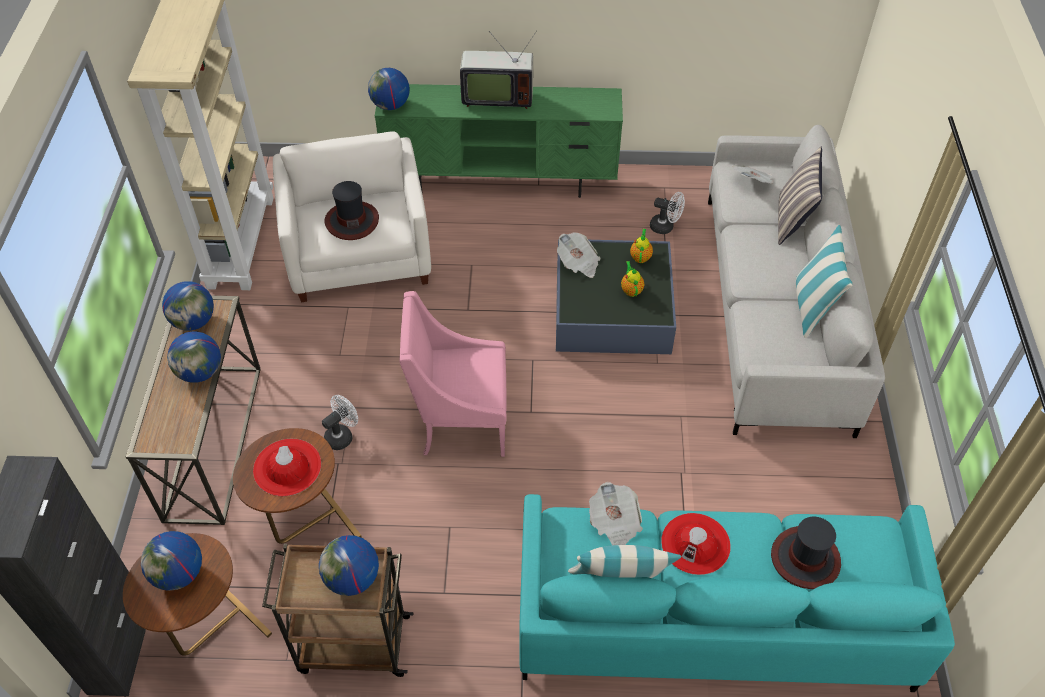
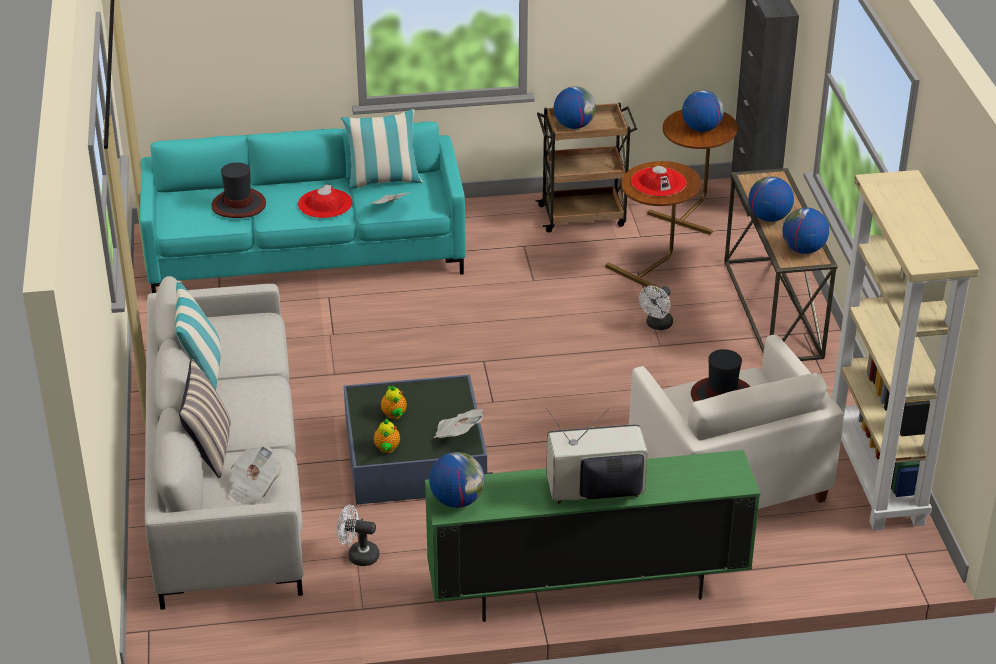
camera: 170 degrees right, 15 degrees down
globe [368,68,410,110] -> globe moved to [429,452,485,508]
pink armchair [400,291,507,457] -> none

